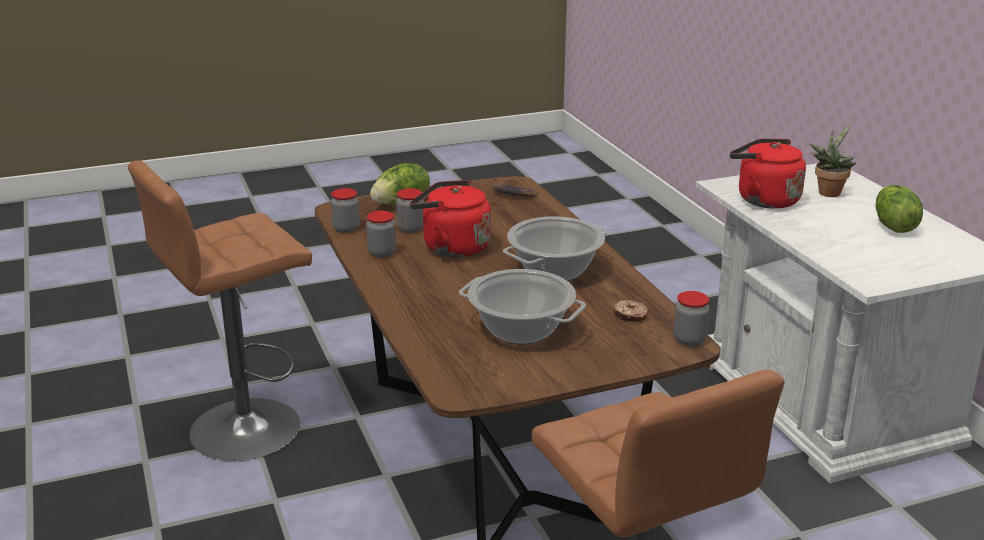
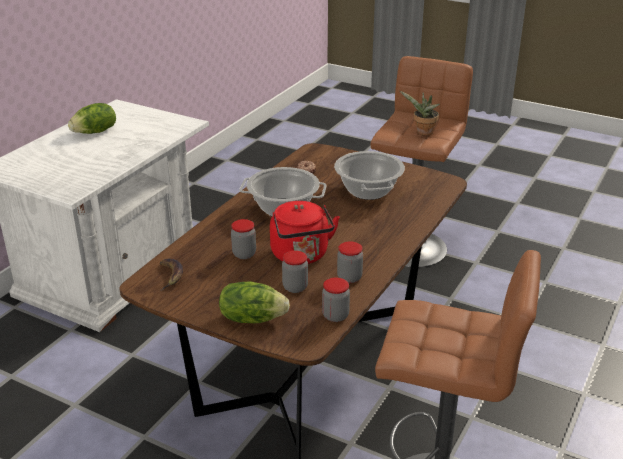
camera: 130 degrees left, 5 degrees up
jar [674,291,710,346] -> jar moved to [231,219,256,259]
red kettle [730,139,806,209] -> none
potted plant [809,123,856,197] -> potted plant moved to [400,91,440,136]

